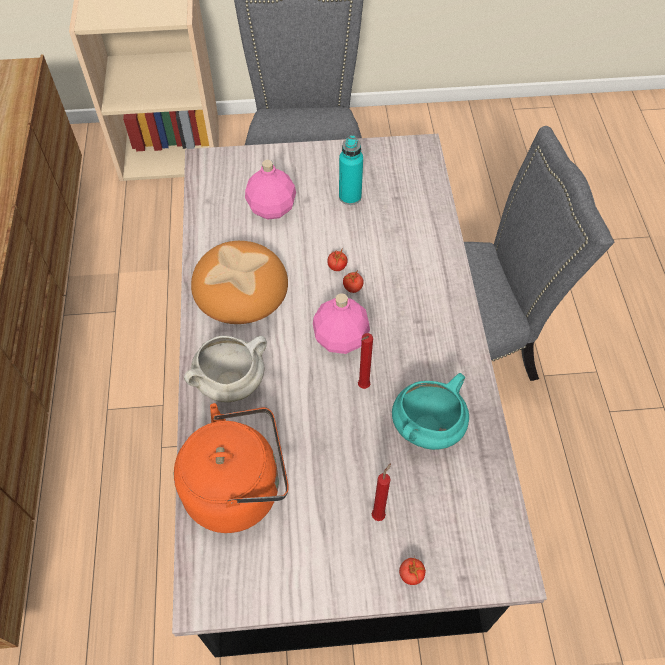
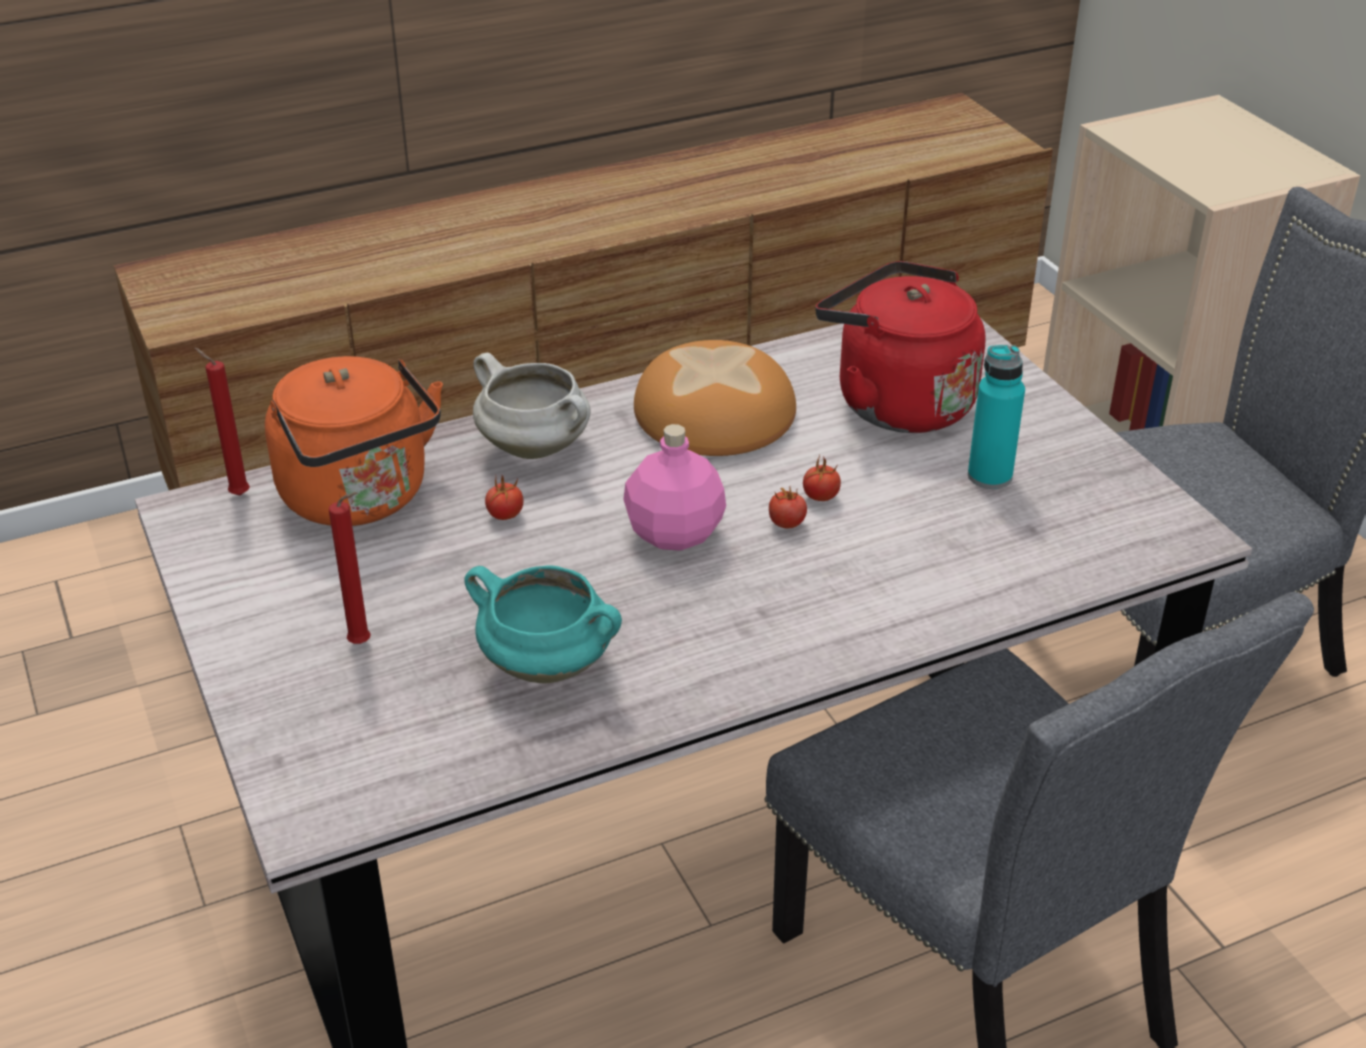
camera: 70 degrees right, 20 degrees down
pink bottle [245,160,296,220] -> red kettle [815,261,986,433]
red candle [358,333,373,389] -> red candle moved to [194,348,250,495]
tomato [399,557,426,585] -> tomato moved to [485,474,523,520]

